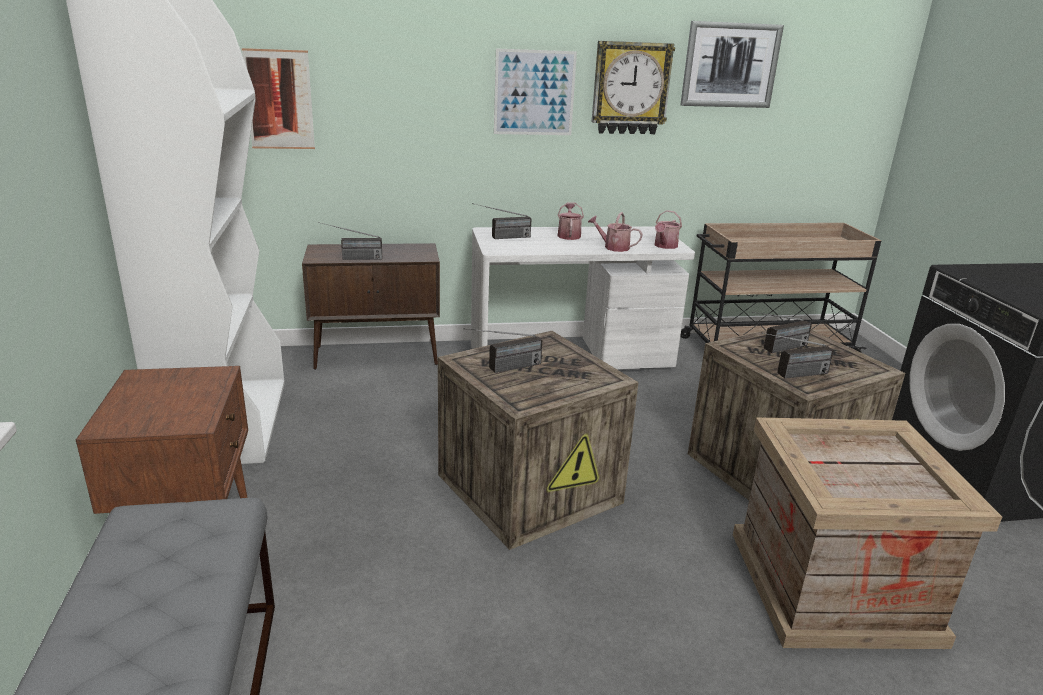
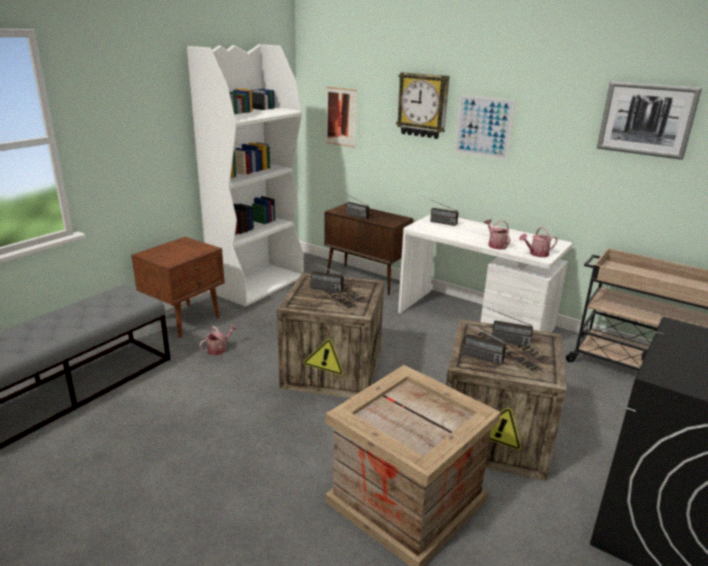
camera: 45 degrees right, 0 degrees up
watering can [558,202,584,240] -> watering can moved to [199,324,237,355]
wall clock [592,41,675,134] -> wall clock moved to [396,72,449,139]

